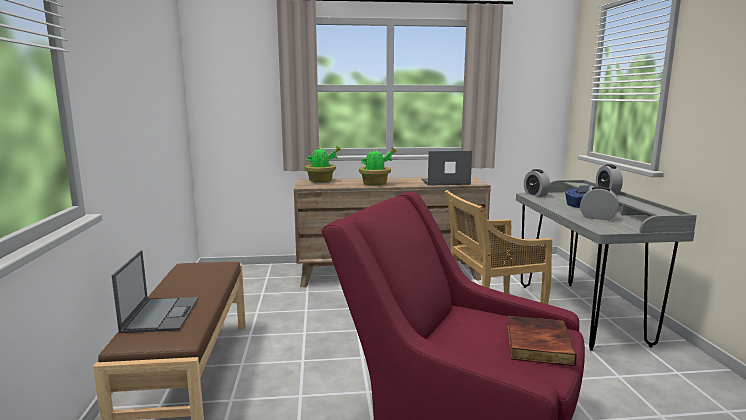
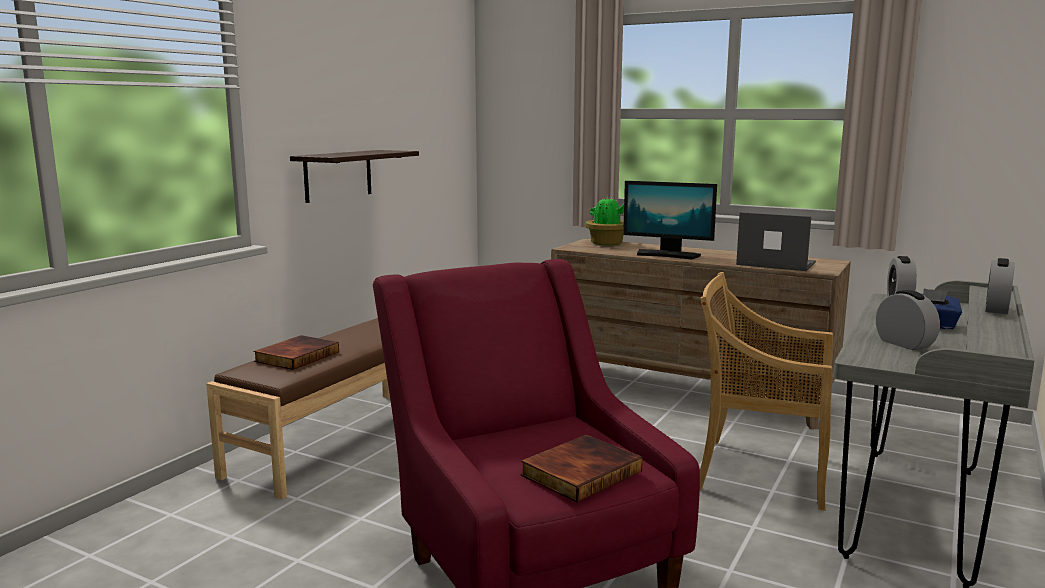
camera: 35 degrees right, 0 degrees up
laptop [111,250,199,333] -> book [253,335,339,370]
potted plant [359,147,397,186] -> monitor [623,181,717,260]
none -> shelf [290,150,419,203]

